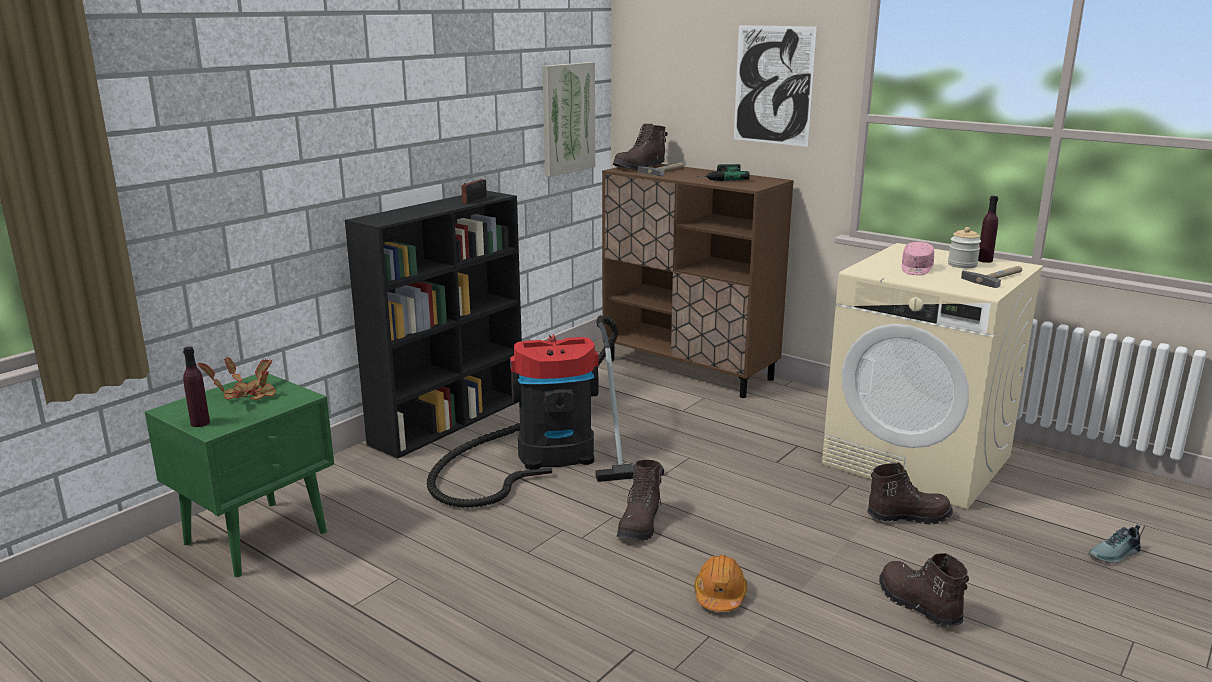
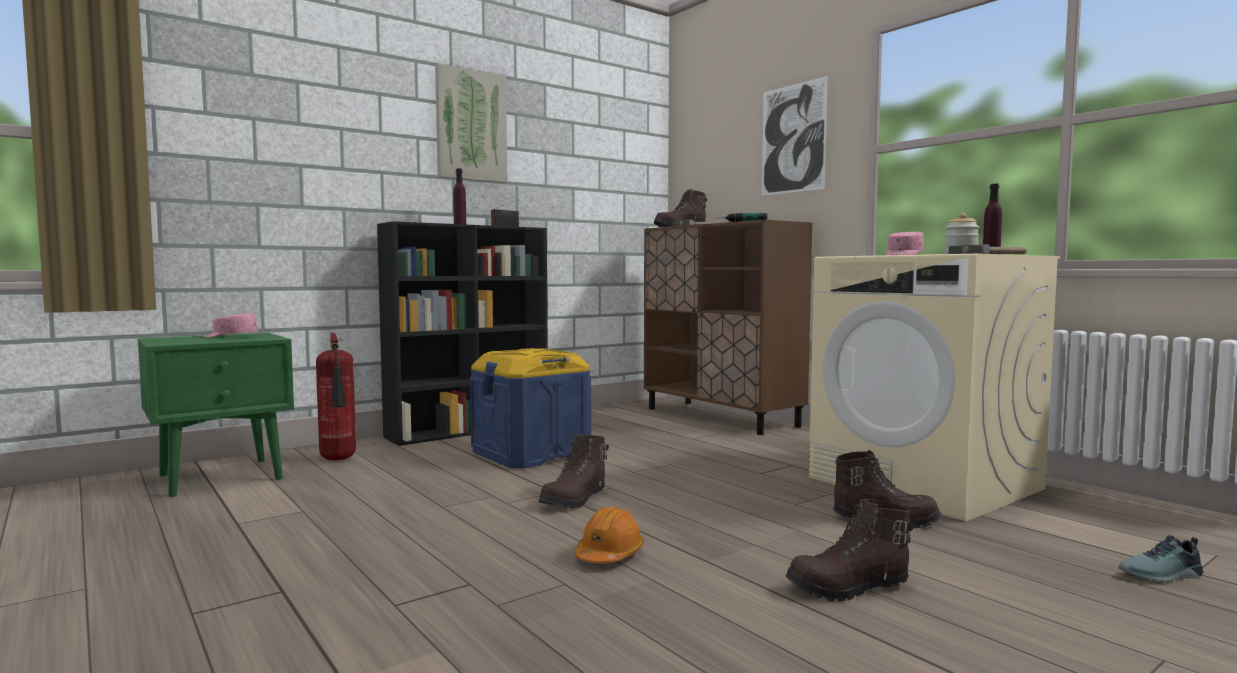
camera: 15 degrees right, 15 degrees down
purple bottle [183,347,210,427] -> purple bottle moved to [453,169,466,225]
potted plant [198,357,276,400] -> pink cap [205,313,258,338]
vacuum cleaner [427,315,664,508] -> blue storage box [470,348,591,469]
picture [543,62,595,177] -> picture moved to [435,64,507,183]
brown boot [879,553,969,627] -> brown boot turned 90 degrees counterclockwise [786,499,914,602]
none -> fire extinguisher [316,333,356,461]

